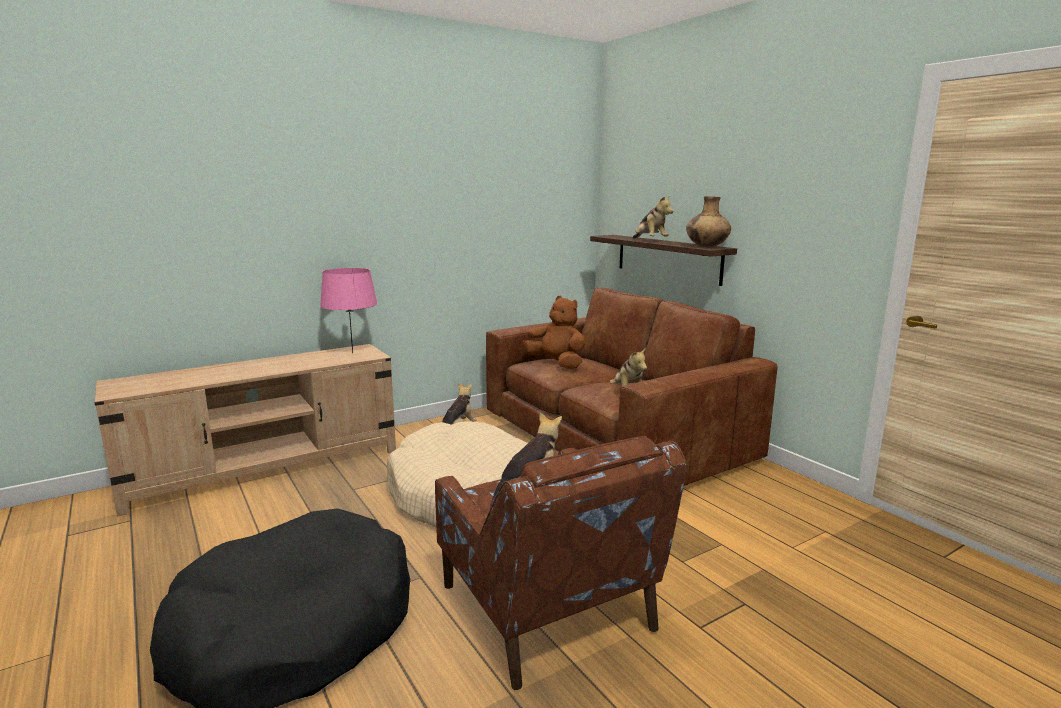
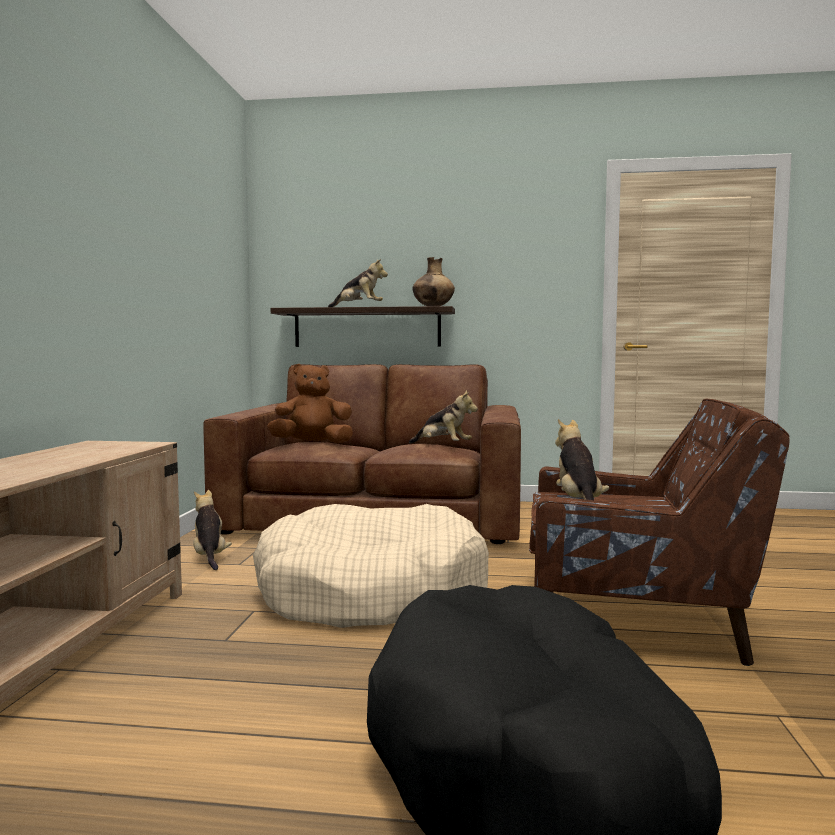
camera: 50 degrees left, 10 degrees down
pink table lamp [320,268,378,353] -> none

